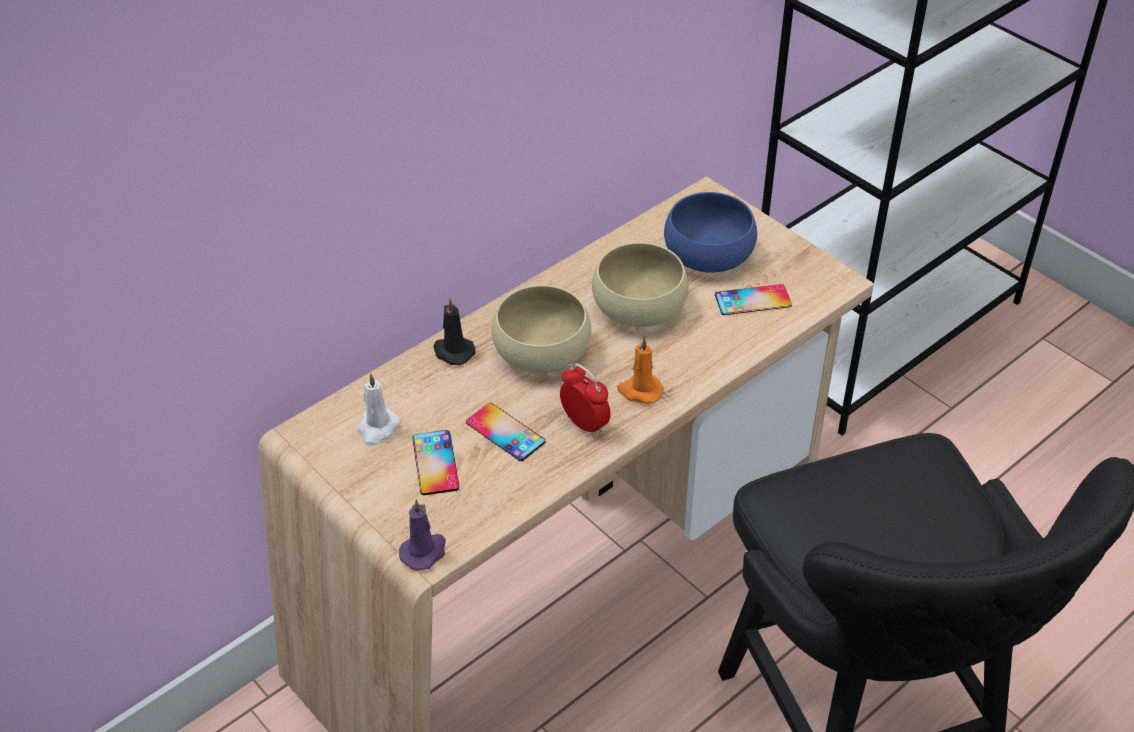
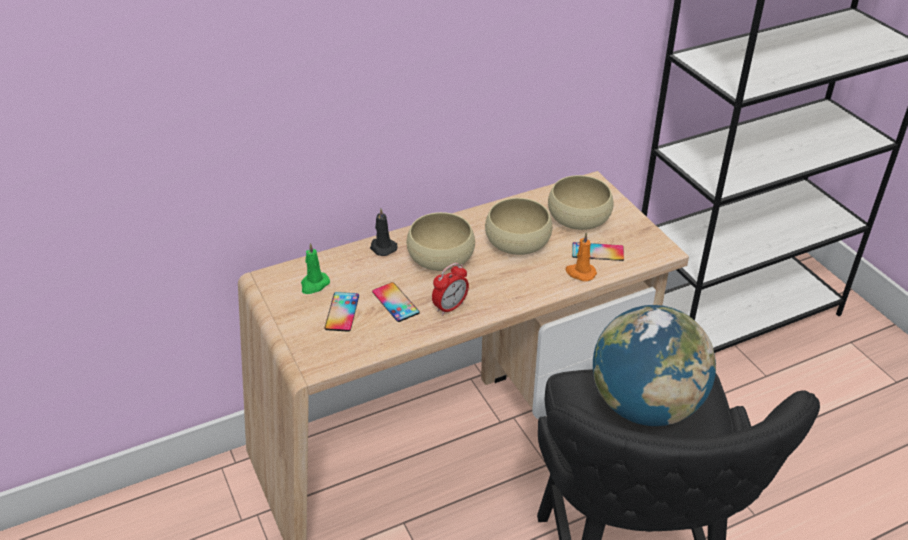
camera: 15 degrees right, 5 degrees down
white candle [358,373,400,446] -> green candle [301,243,330,294]
purple candle [399,499,446,571] -> none
alarm clock [560,363,611,437] -> alarm clock turned 75 degrees clockwise [432,263,469,315]
orange candle [617,337,664,404] -> orange candle moved to [565,233,597,281]
blue bowl [664,192,757,273] -> beige bowl [548,175,614,230]
none -> globe [593,305,716,426]

